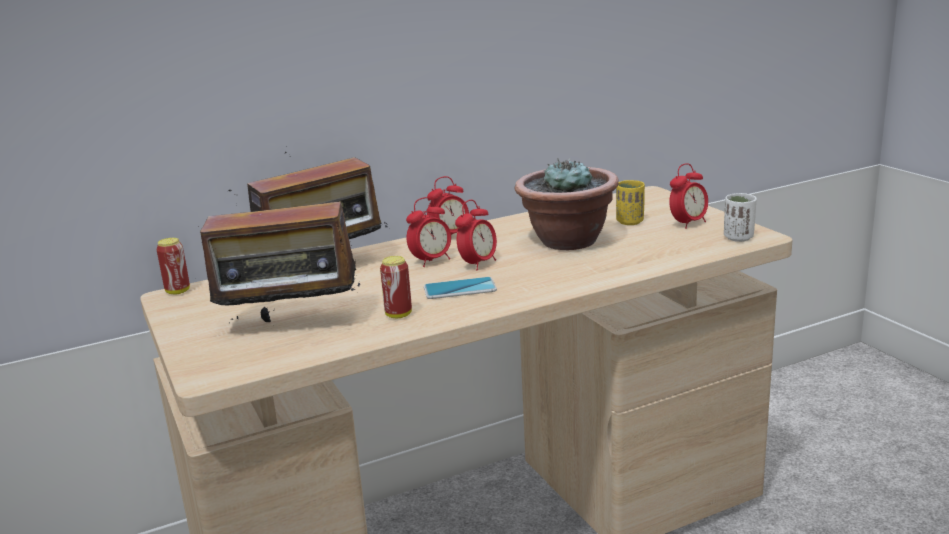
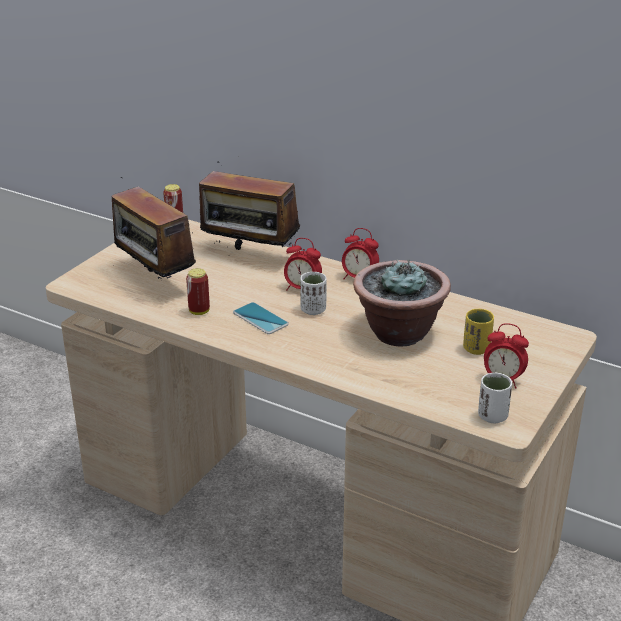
camera: 55 degrees right, 10 degrees up
alarm clock [455,200,497,270] -> white cup [300,272,327,315]

